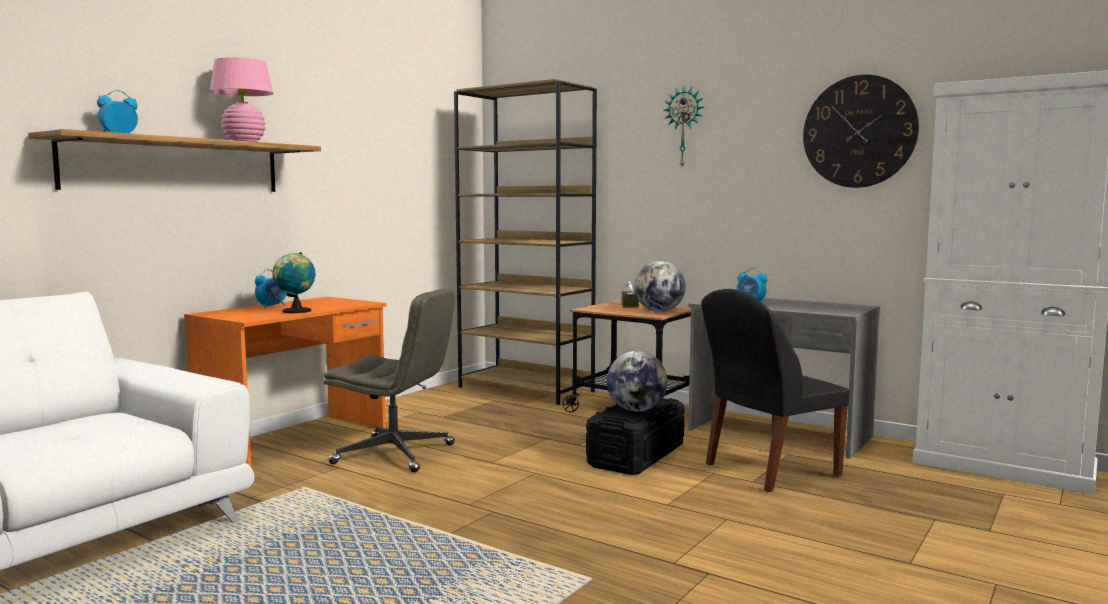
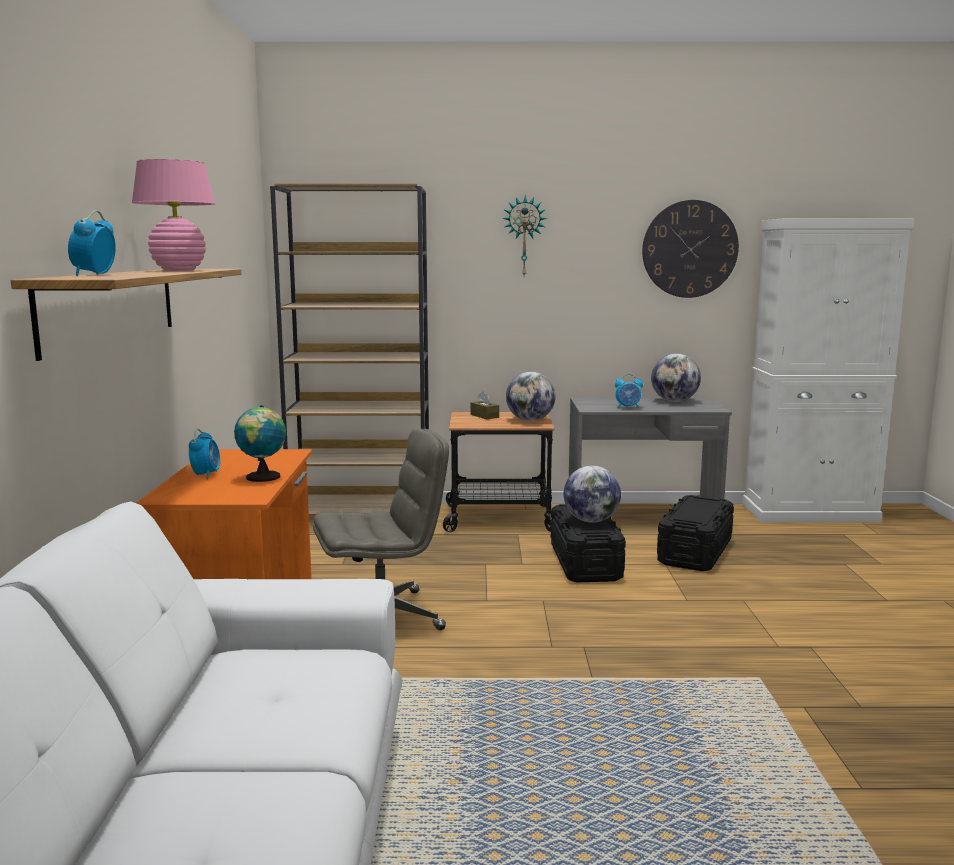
camera: 35 degrees left, 5 degrees up
black chair [701,289,850,492] -> black storage box [657,495,734,571]
none -> globe [651,353,701,402]

